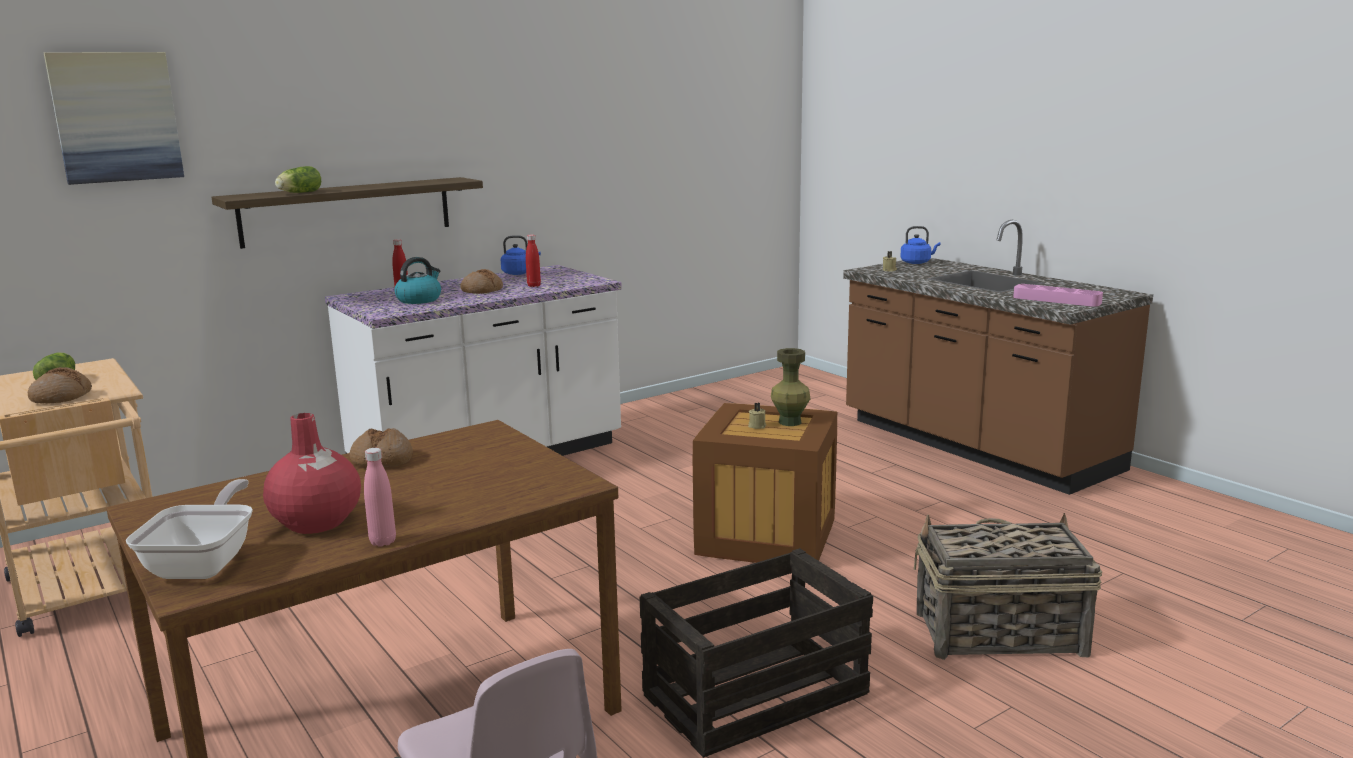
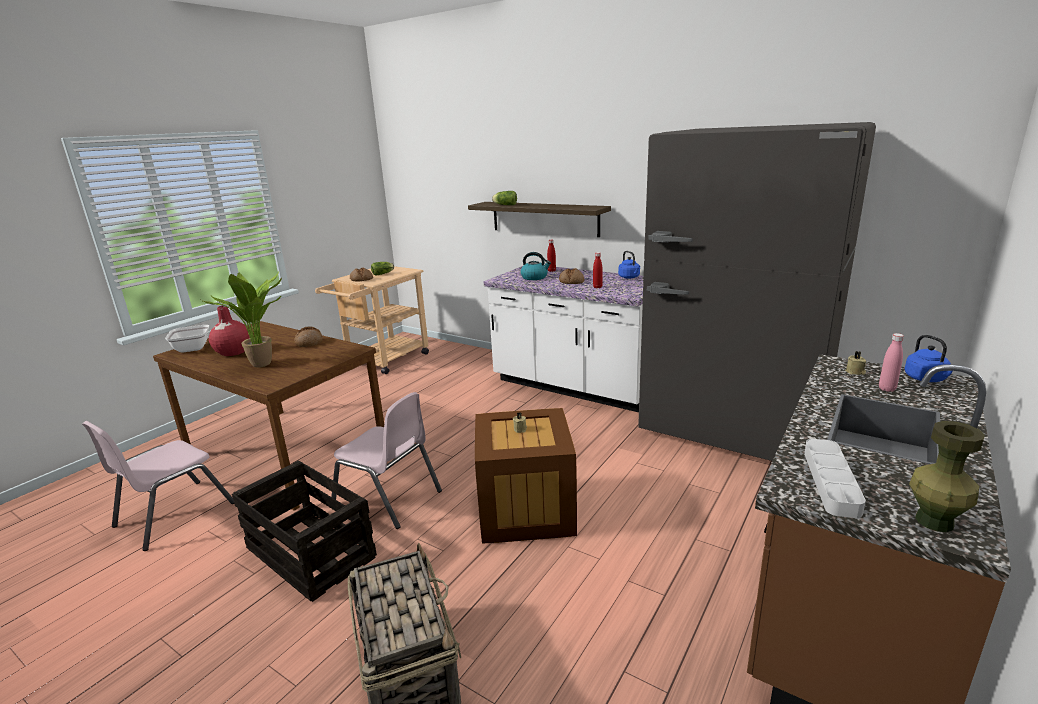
camera: 70 degrees right, 5 degrees up
picture [44,52,184,185] -> none
pink bottle [364,448,396,547] -> pink bottle moved to [879,333,904,392]
green vase [771,348,810,426] -> green vase moved to [909,421,985,532]
pink tray [1013,284,1103,307] -> grey tray [804,439,866,518]
none -> potted plant [201,272,282,367]
none -> pink chair [331,392,442,529]
none -> grey fridge [638,122,876,461]

